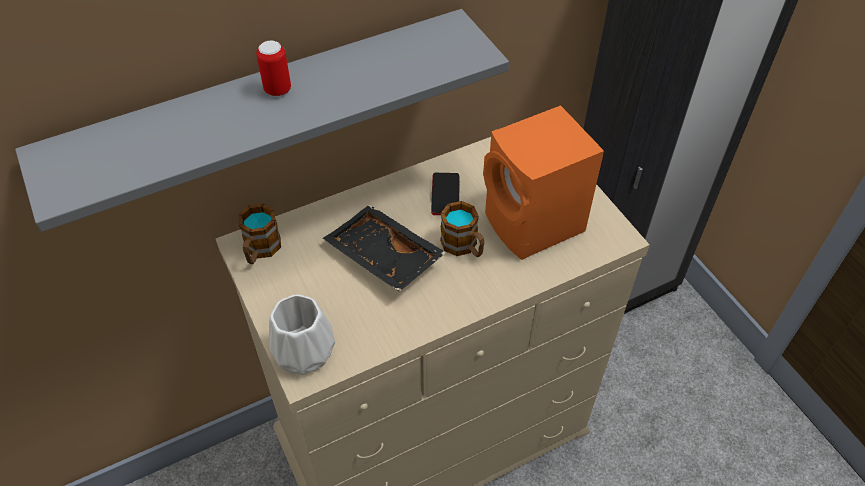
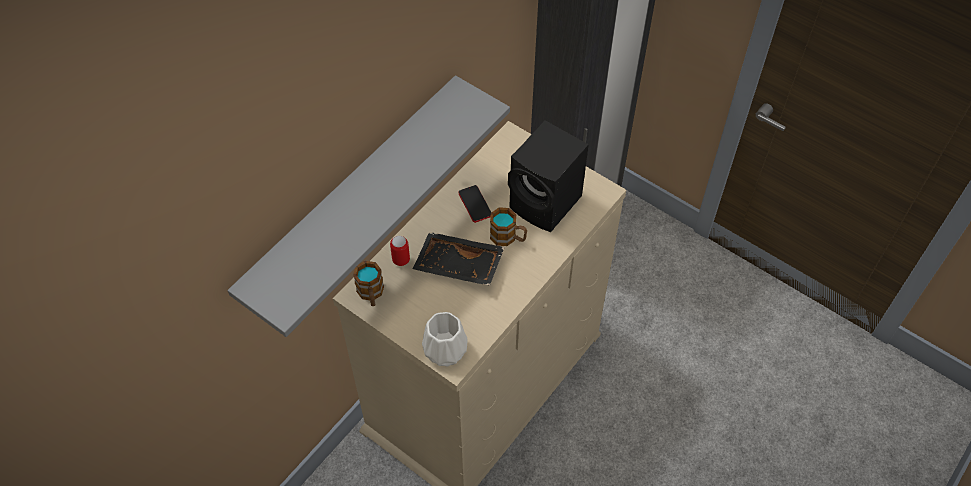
camera: 25 degrees left, 5 degrees up
can [256,41,291,96] -> can moved to [390,236,410,266]
orange speaker [483,105,604,260] -> black speaker [508,120,589,232]

